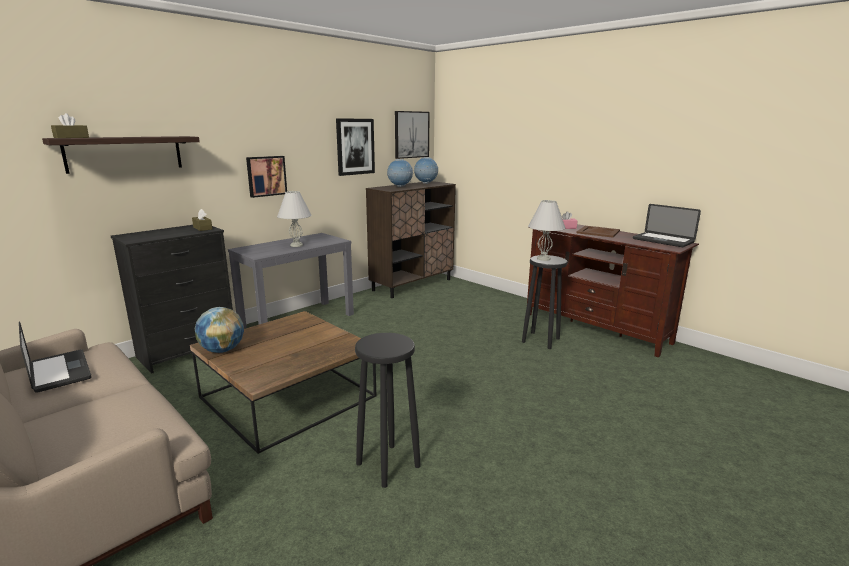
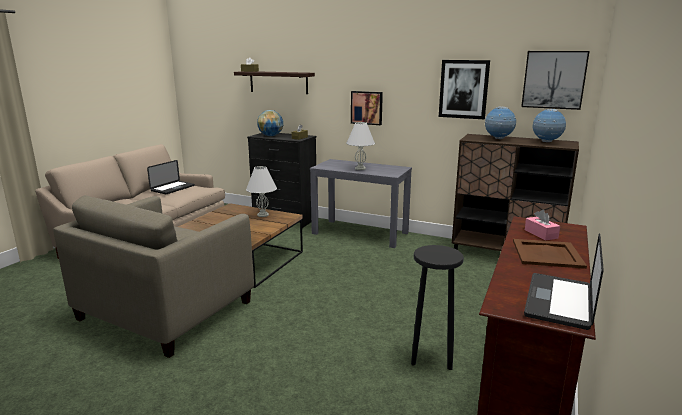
camera: 70 degrees right, 0 degrees up
globe [195,307,244,353] -> globe moved to [257,110,283,136]
black stool [355,333,421,488] -> beige armchair [53,195,254,358]
white table lamp [528,200,565,261] -> white table lamp moved to [246,166,277,217]

